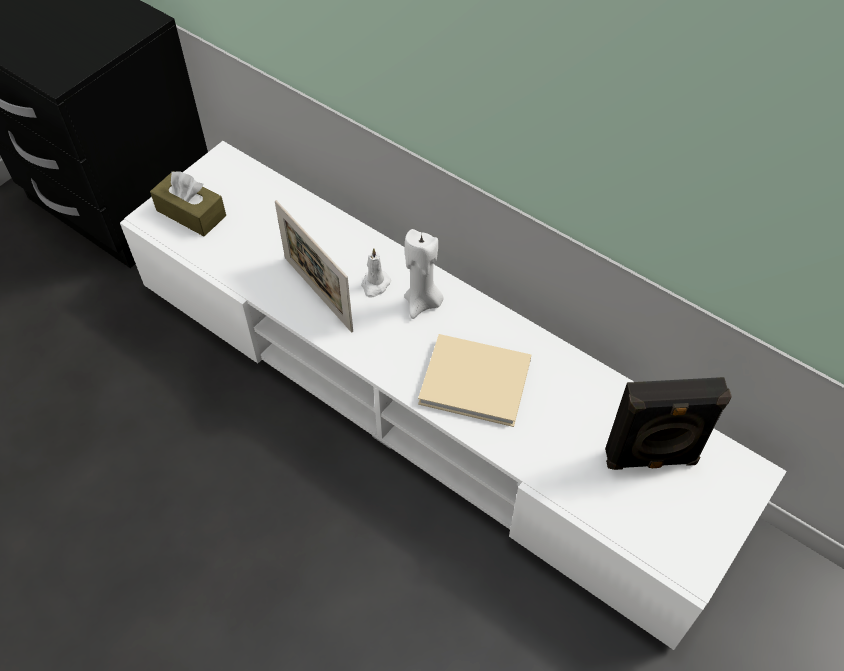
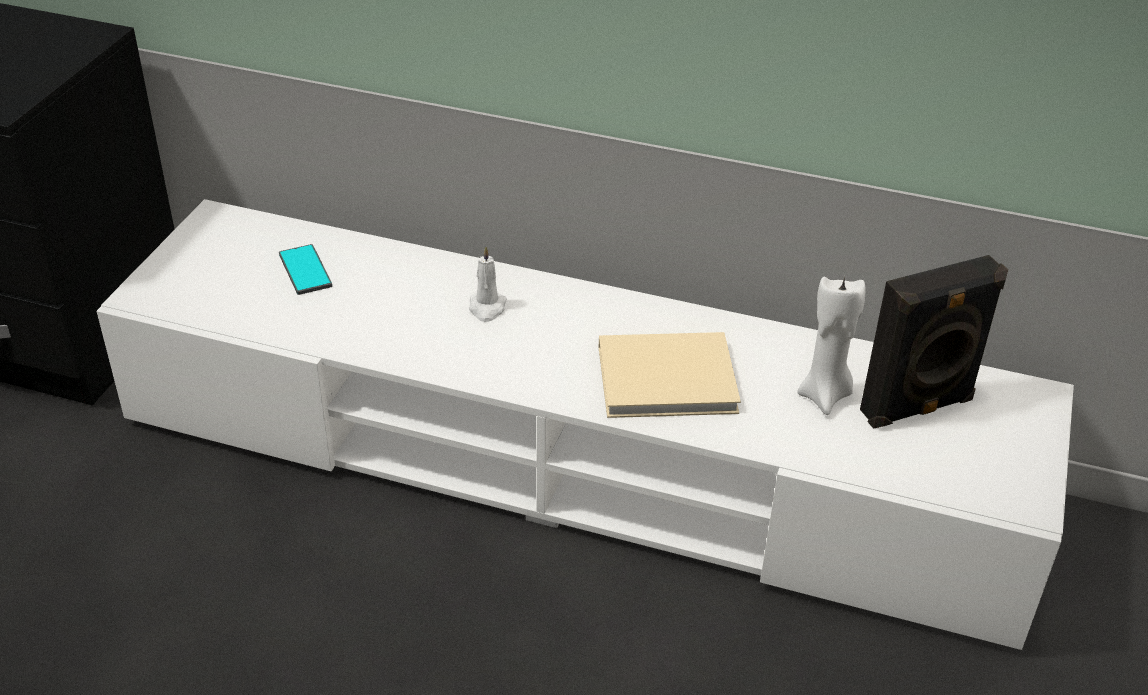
camera: 20 degrees left, 15 degrees down
brown tissue box [150,171,226,236] -> none
picture frame [275,200,353,332] -> none
white candle [404,229,444,319] -> white candle moved to [797,277,866,415]
none -> phone [279,244,332,295]

